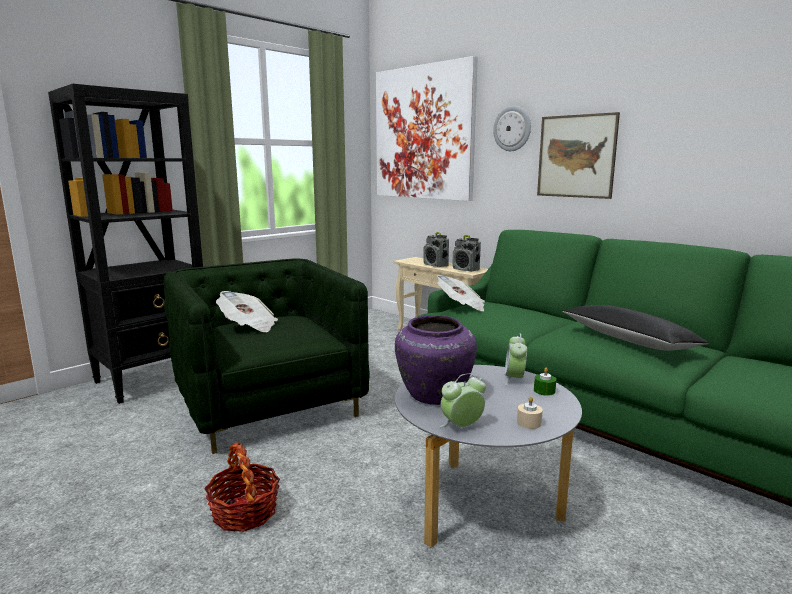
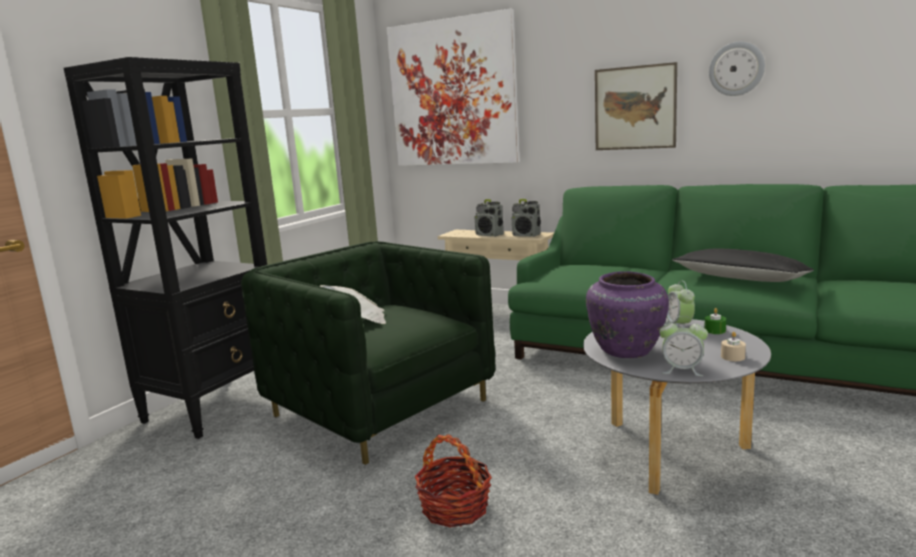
camera: 15 degrees left, 0 degrees up
newspaper [437,275,485,311] -> none
alarm clock [439,373,486,427] -> alarm clock turned 120 degrees counterclockwise [659,316,708,376]
wall clock [493,106,531,151] -> wall clock moved to [709,42,765,96]

